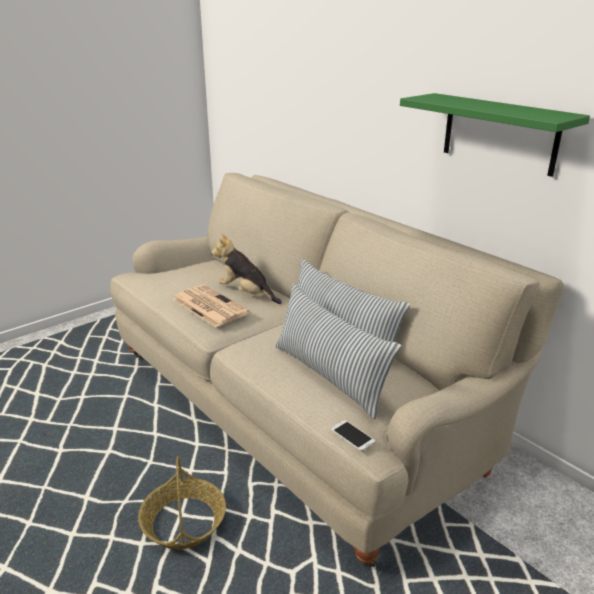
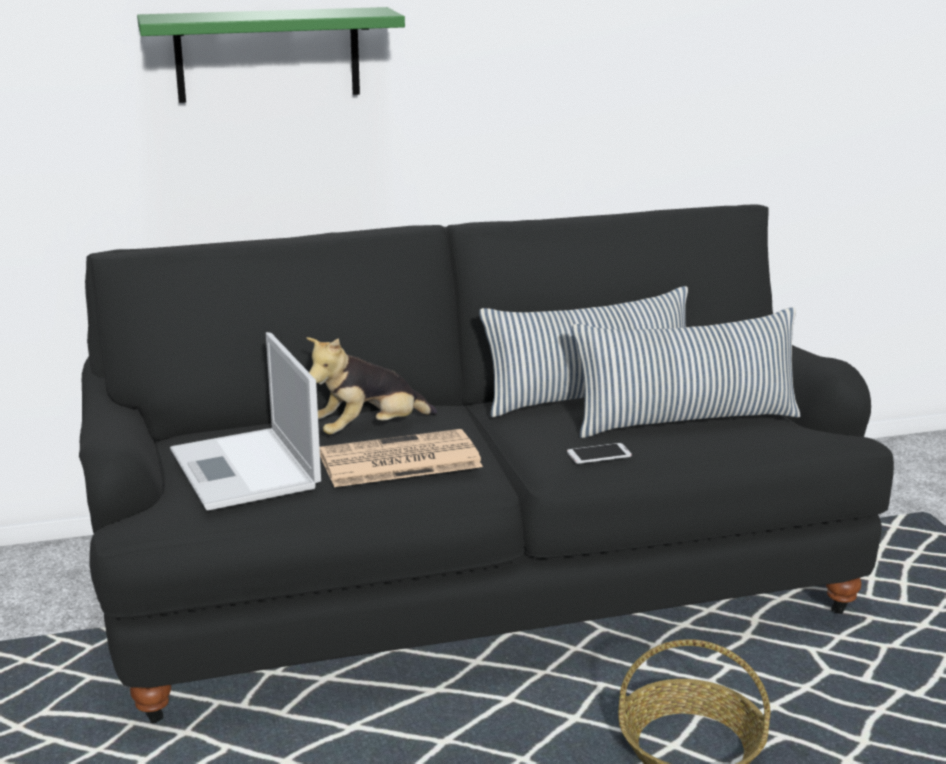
camera: 65 degrees left, 5 degrees down
beige sofa [110,173,564,567] -> black sofa [79,204,894,723]
phone [331,420,375,451] -> phone moved to [567,443,632,464]
green shelf [400,93,590,177] -> green shelf moved to [137,7,405,103]
none -> laptop [170,332,321,511]

